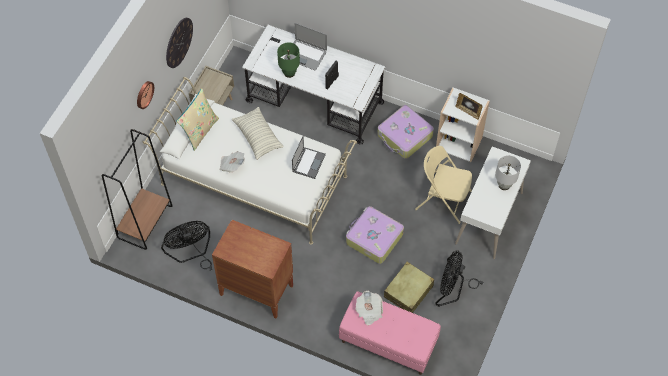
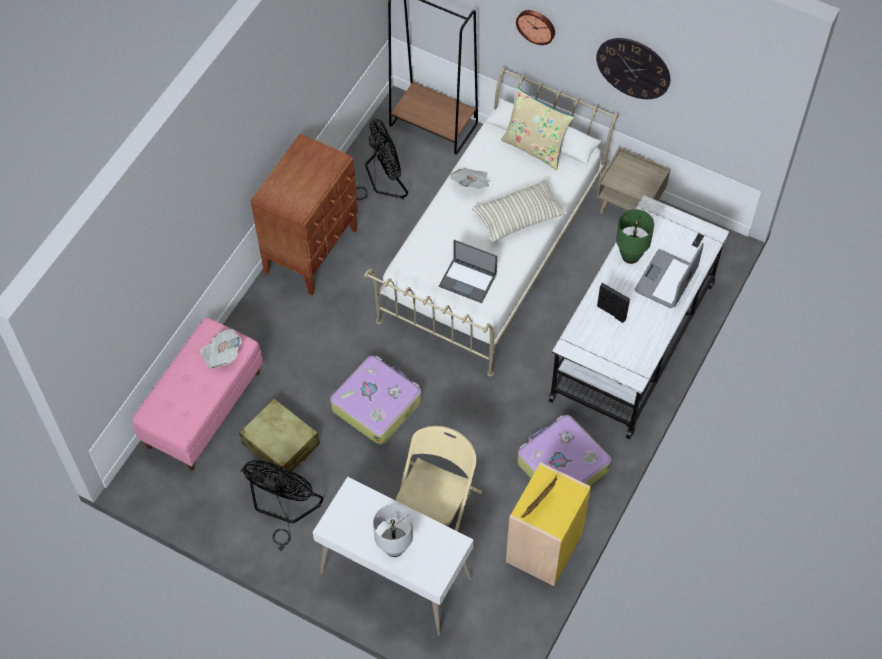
camera: 95 degrees right, 0 degrees up
white bookcase [436,88,490,162] -> yellow bookcase [506,462,591,586]

